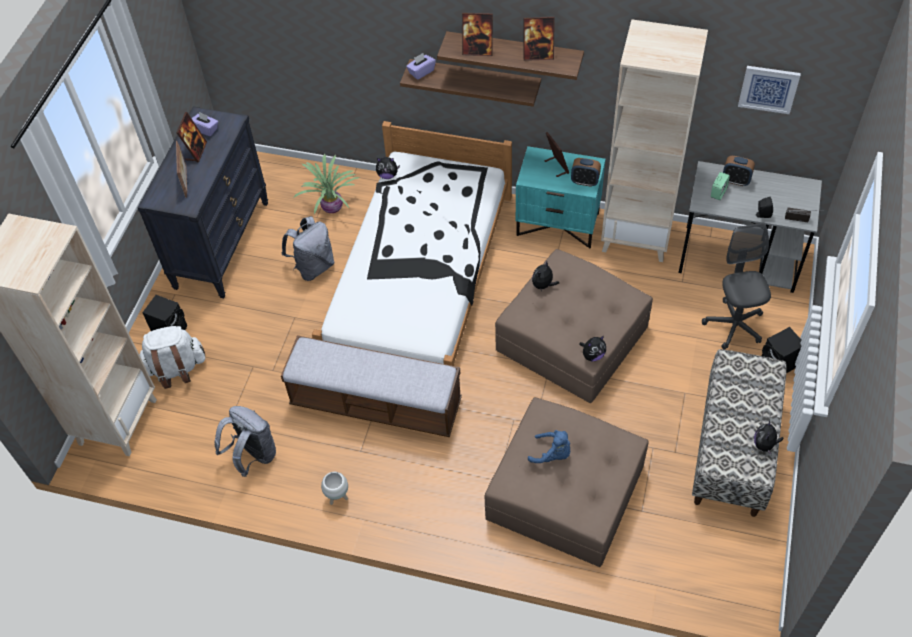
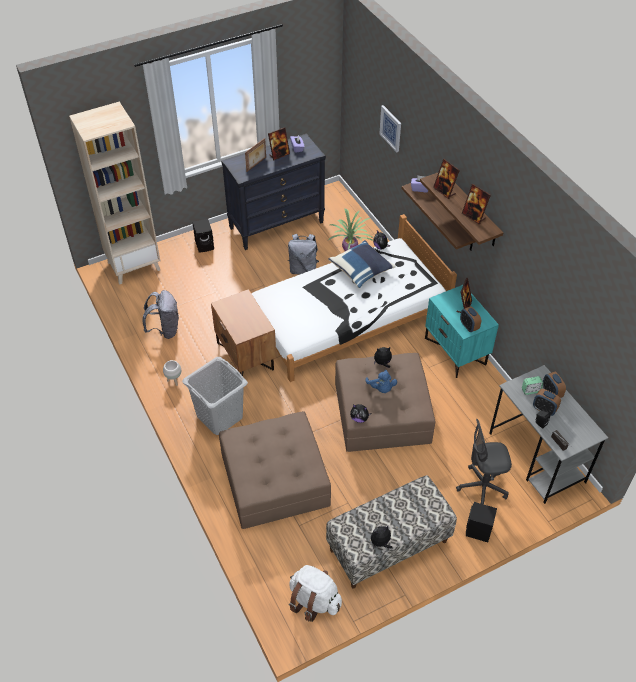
camera: 45 degrees right, 5 degrees down
white backpack [140,326,205,389] -> white backpack moved to [289,565,342,622]
bench [281,335,462,437] -> brown nightstand [211,289,276,376]
blue plush toy [528,430,570,463] -> blue plush toy moved to [365,370,397,393]
beige bookcase [601,19,708,262] -> none
grey office chair [702,223,771,350] -> grey office chair turned 135 degrees counterclockwise [456,419,512,504]
picture [738,66,801,114] -> picture moved to [379,105,401,152]
none -> grey laundry basket [182,357,248,435]
none -> blue pillow [328,240,396,288]
none -> alarm clock [533,389,561,416]

